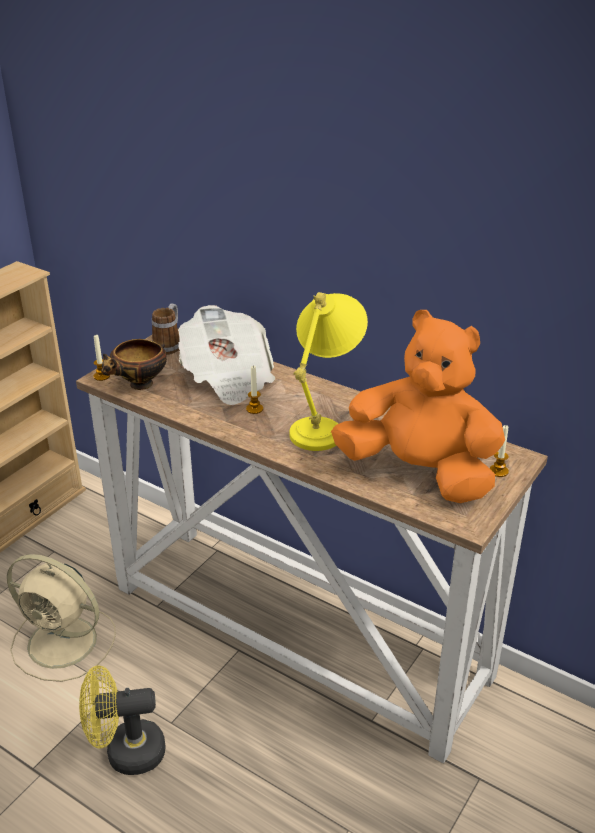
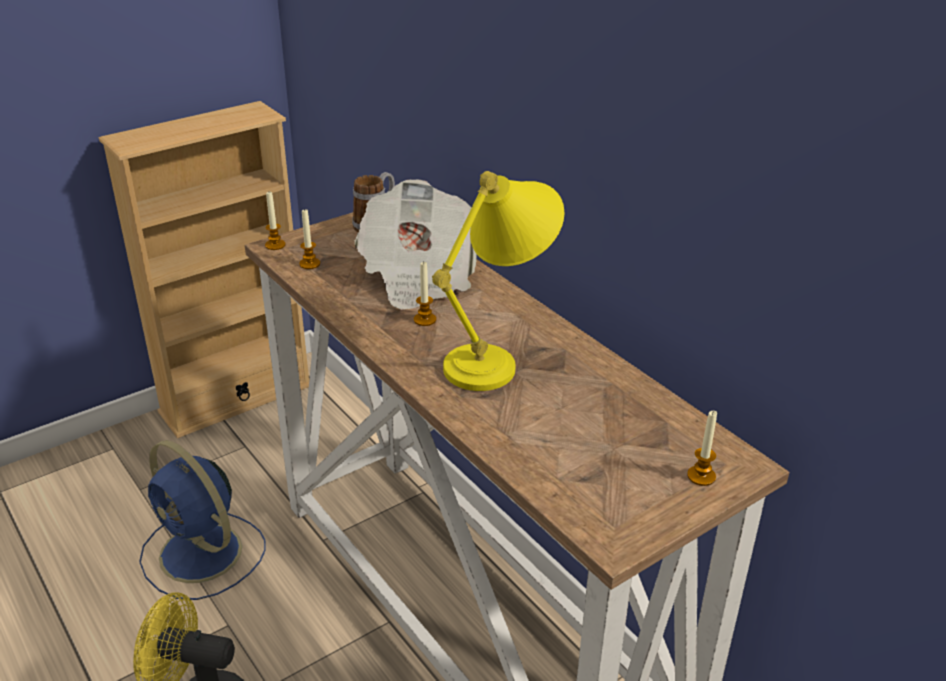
camera: 20 degrees right, 0 degrees up
beige fan [7,554,116,682] -> blue fan [139,440,266,600]
bowl [101,339,167,390] -> candle [299,208,320,269]
orange plush toy [331,310,505,503] -> none

